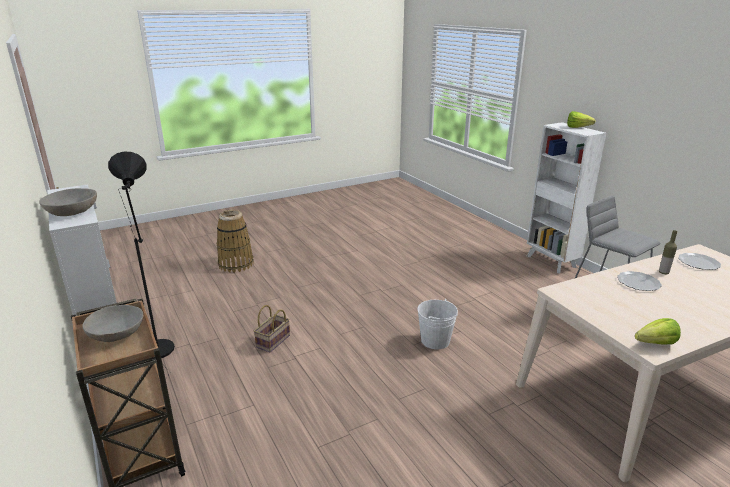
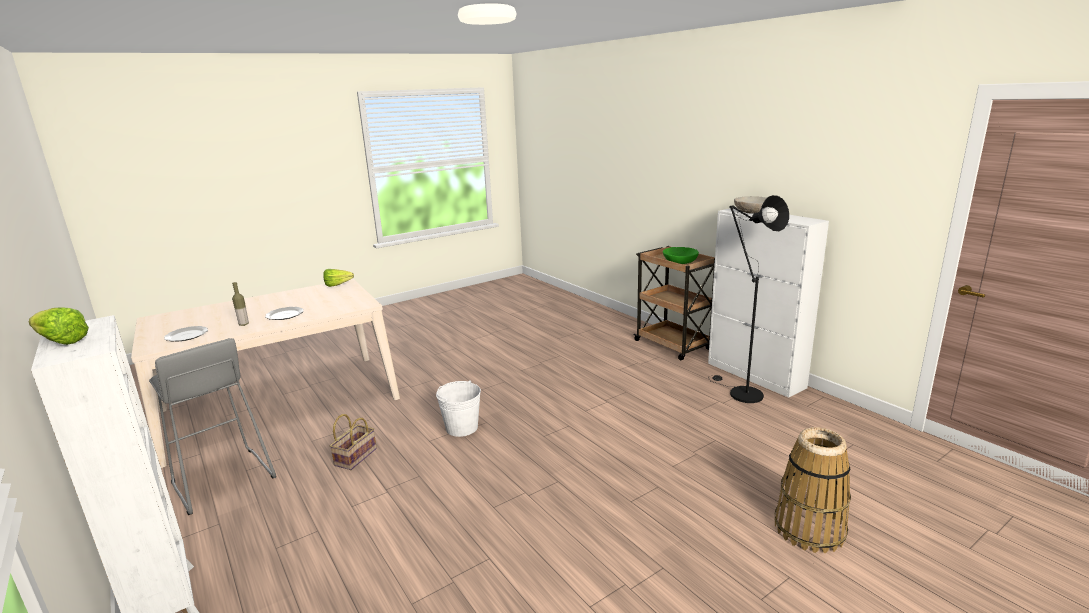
camera: 175 degrees right, 5 degrees down
grey bowl [82,305,143,342] -> green bowl [663,247,699,264]
basket [254,305,290,352] -> basket moved to [330,414,377,470]

